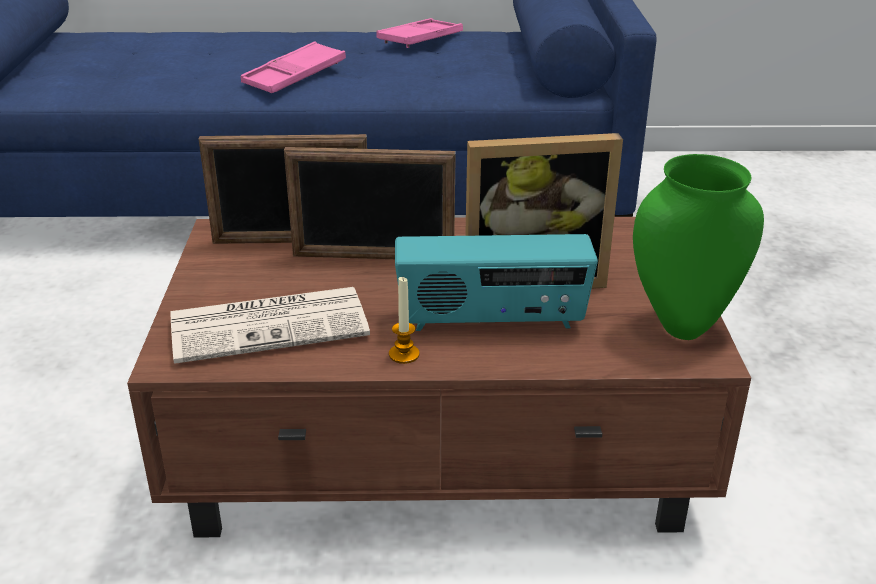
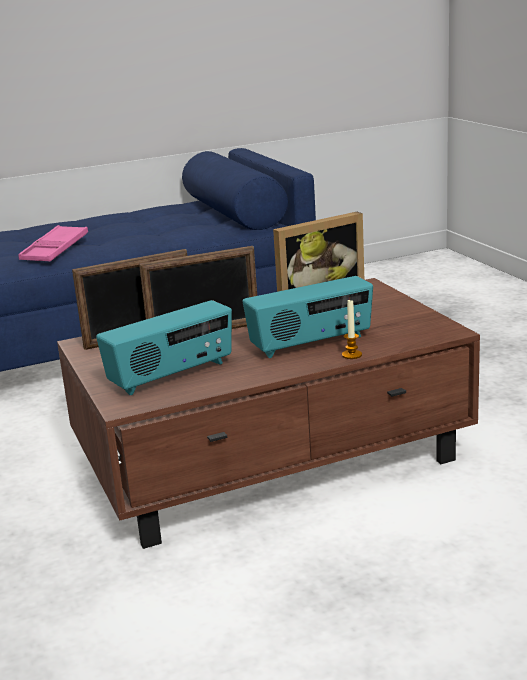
camera: 20 degrees left, 10 degrees down
newspaper [170,287,370,364] -> radio [96,300,232,395]
pink tray [376,18,463,48] -> none
candle [389,277,420,364] -> candle moved to [342,300,362,359]
green vase [633,154,764,340] -> none

